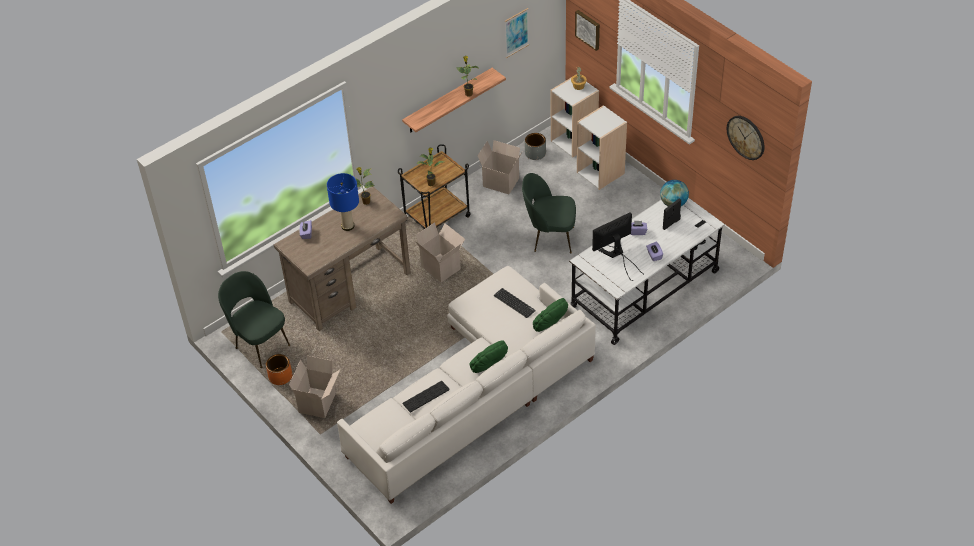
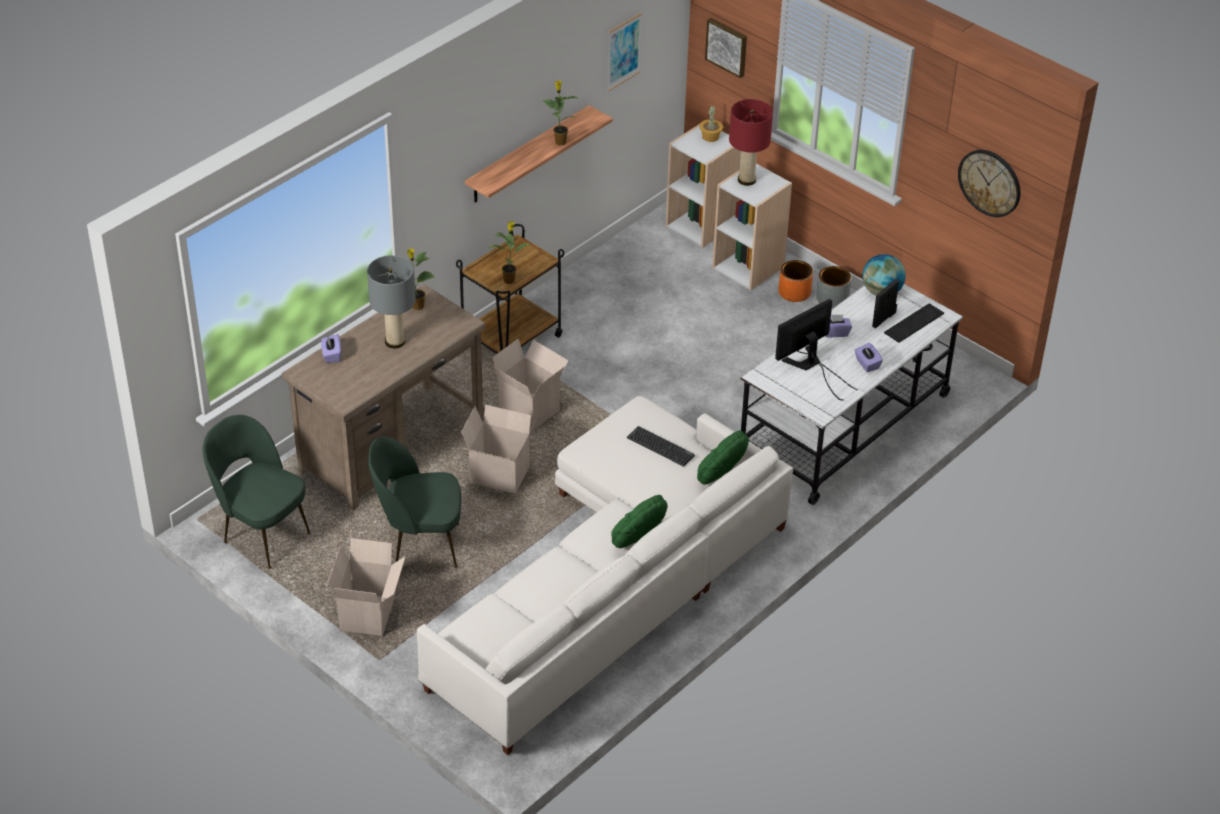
camera: 10 degrees left, 5 degrees down
orange planter [266,354,292,385] -> orange planter moved to [778,260,813,302]
blue table lamp [327,173,359,231] -> grey table lamp [367,255,416,348]
keyboard [402,381,450,413] -> keyboard moved to [884,304,944,343]
cardboard box [478,140,522,194] -> cardboard box moved to [461,405,536,493]
green chair [522,173,576,254] -> green chair moved to [368,436,461,568]
grey planter [525,133,546,160] -> grey planter moved to [816,266,851,308]
none -> red table lamp [729,99,773,186]

